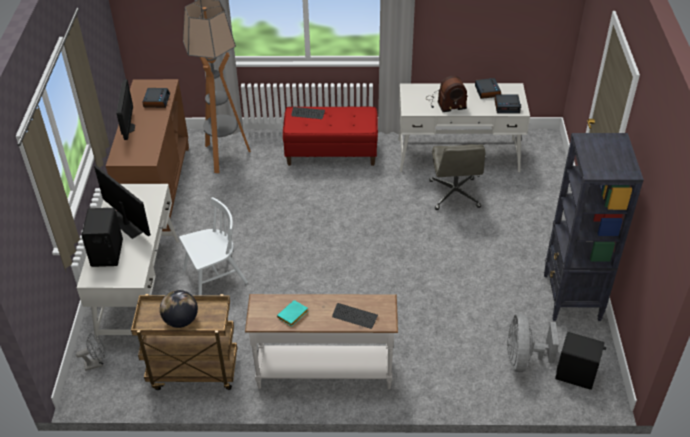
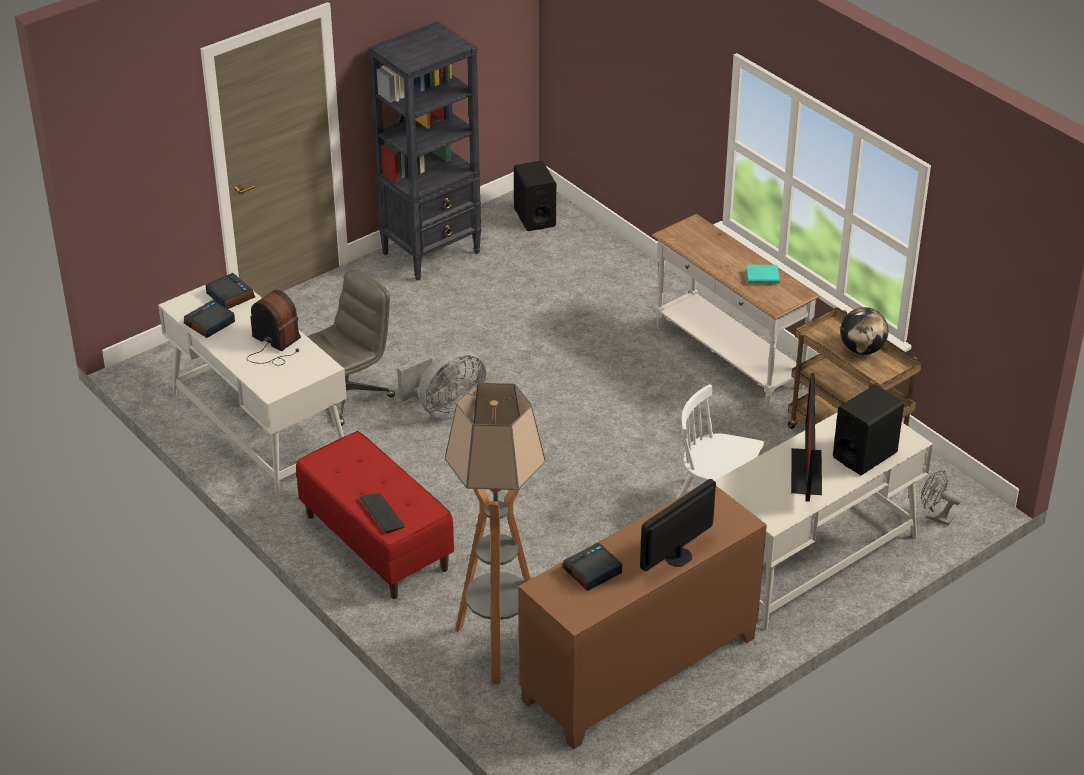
camera: 130 degrees left, 5 degrees down
keyboard [332,303,378,329] -> none
grey fan [507,314,559,372] -> grey fan moved to [397,349,486,418]

